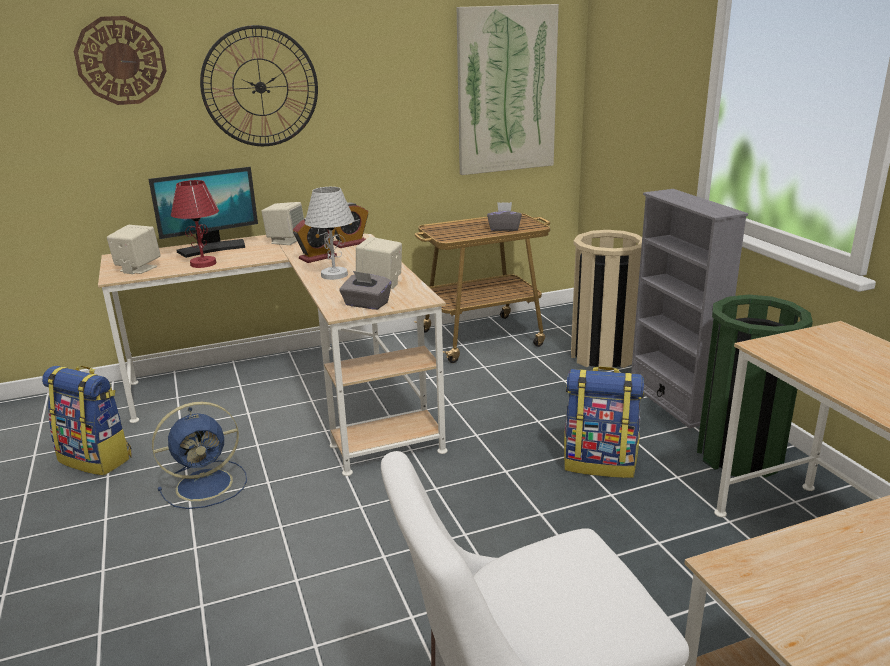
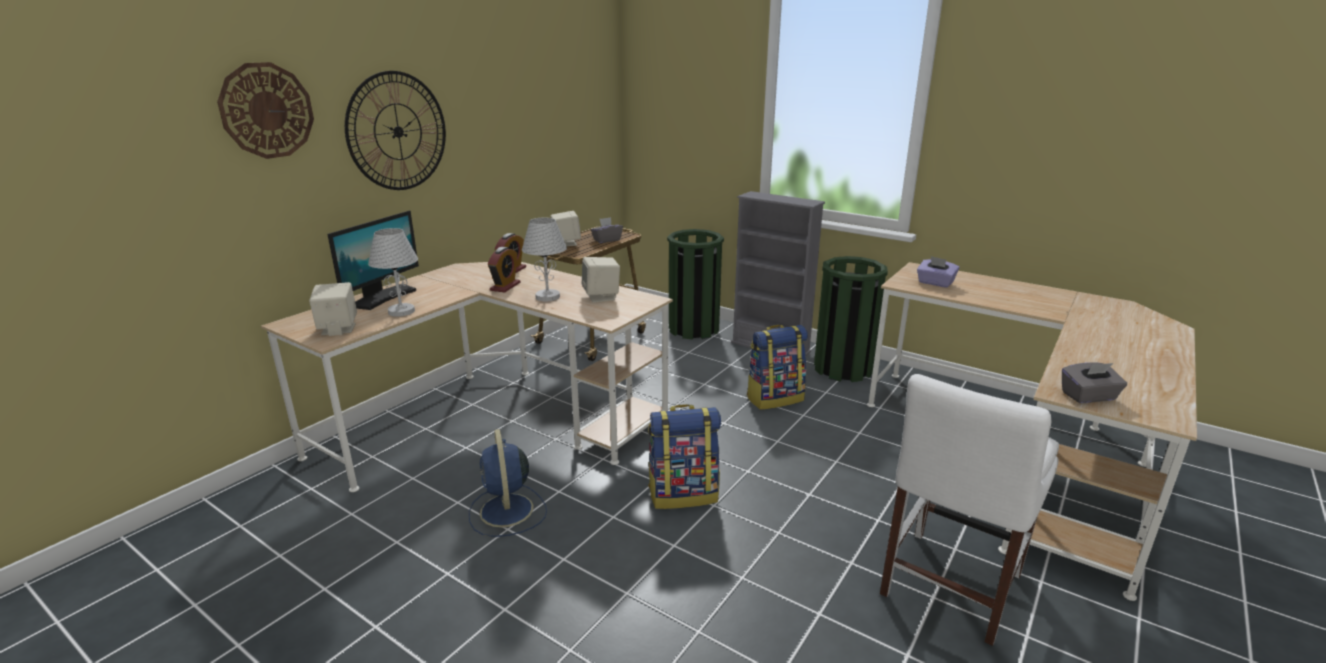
camera: 35 degrees left, 0 degrees up
backpack [42,366,132,475] -> backpack moved to [648,404,721,509]
blue fan [152,402,247,509] -> blue fan turned 135 degrees clockwise [469,429,547,537]
red table lamp [171,180,219,268] -> white table lamp [368,228,418,317]
beige speaker [261,202,304,245] -> beige speaker moved to [550,211,581,246]
grey tissue box [339,271,392,310] -> grey tissue box moved to [1062,362,1127,403]
picture [457,4,559,175] -> none
beige trash can [571,230,642,370] -> green trash can [667,229,724,340]
none -> purple tissue box [917,256,960,288]

